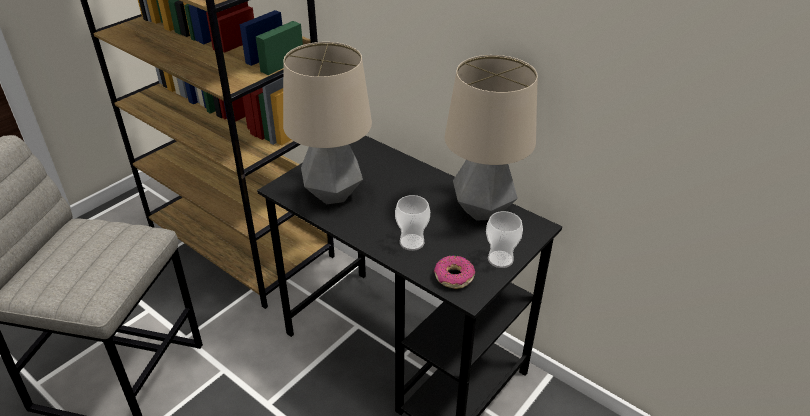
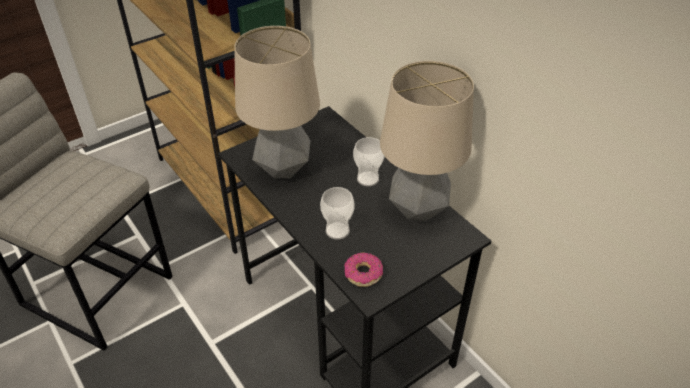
camera: 15 degrees right, 5 degrees up
cup [486,211,523,268] -> cup moved to [353,137,384,186]

